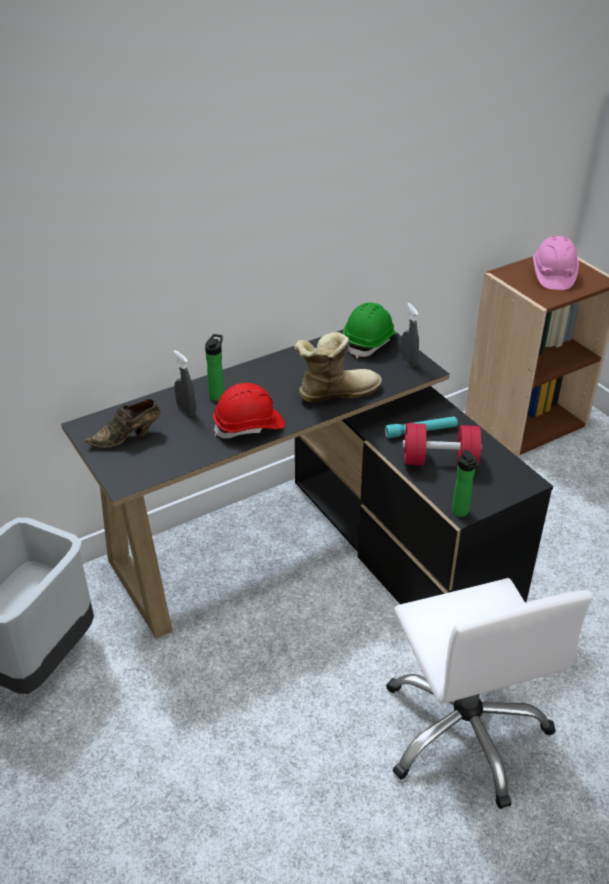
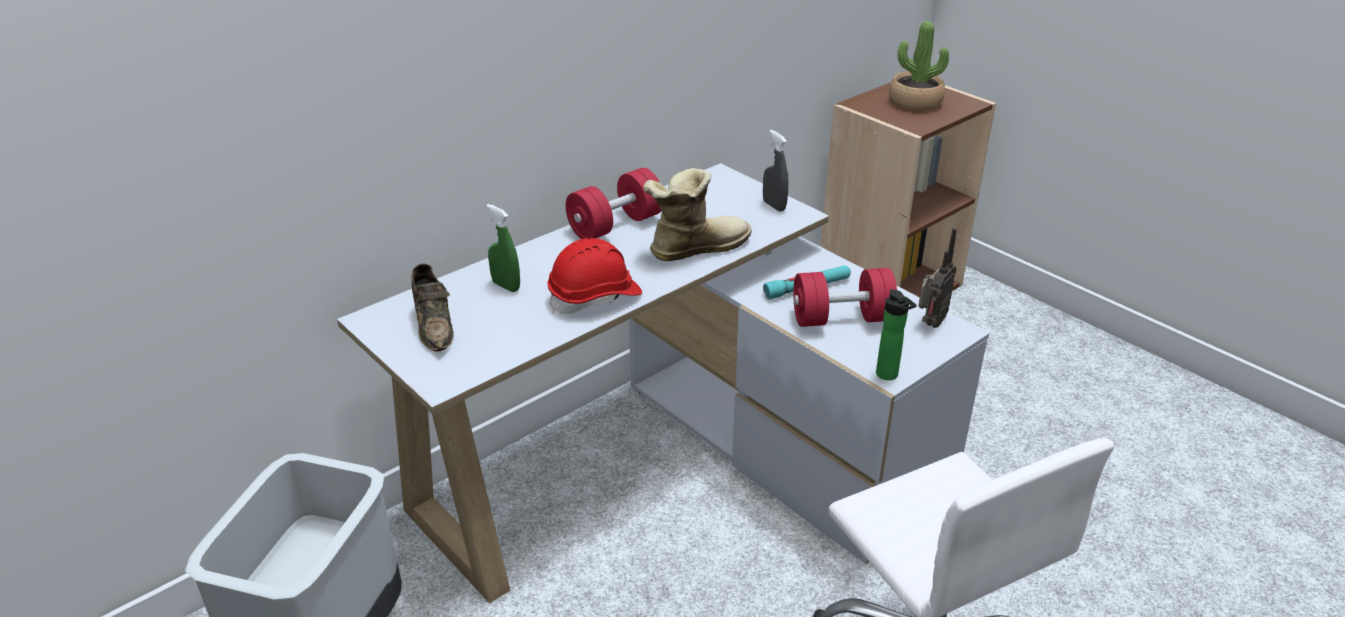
camera: 10 degrees left, 5 degrees down
black desk [61,330,553,639] -> white desk [337,163,989,603]
brown shoe [85,399,160,448] -> brown shoe turned 75 degrees counterclockwise [412,263,454,351]
grey spray bottle [174,350,196,416] -> green spray bottle [486,204,520,292]
bottle [205,334,224,401] -> none
green hard hat [343,303,397,359] -> none
pink hard hat [533,236,579,290] -> potted plant [889,21,949,111]
none -> red dumbbell [565,168,661,239]
none -> radio [918,228,957,328]

